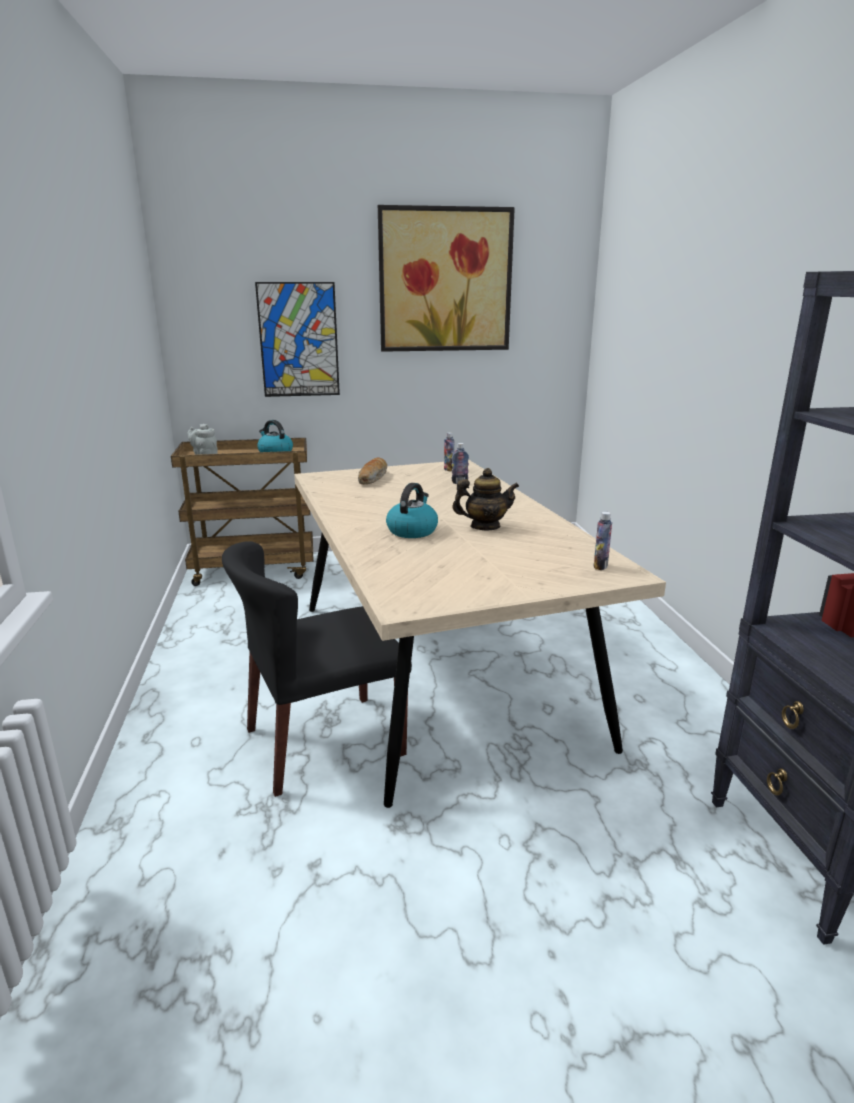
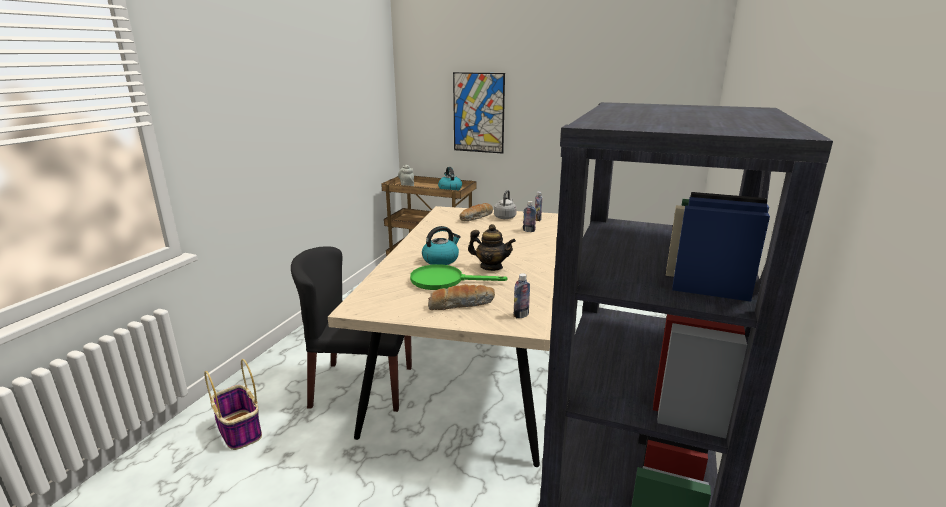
camera: 30 degrees right, 0 degrees up
picture [378,205,515,352] -> none
none -> basket [204,359,262,450]
none -> green frying pan [410,264,508,290]
none -> bread [428,284,495,310]
none -> grey kettle [494,190,517,219]

